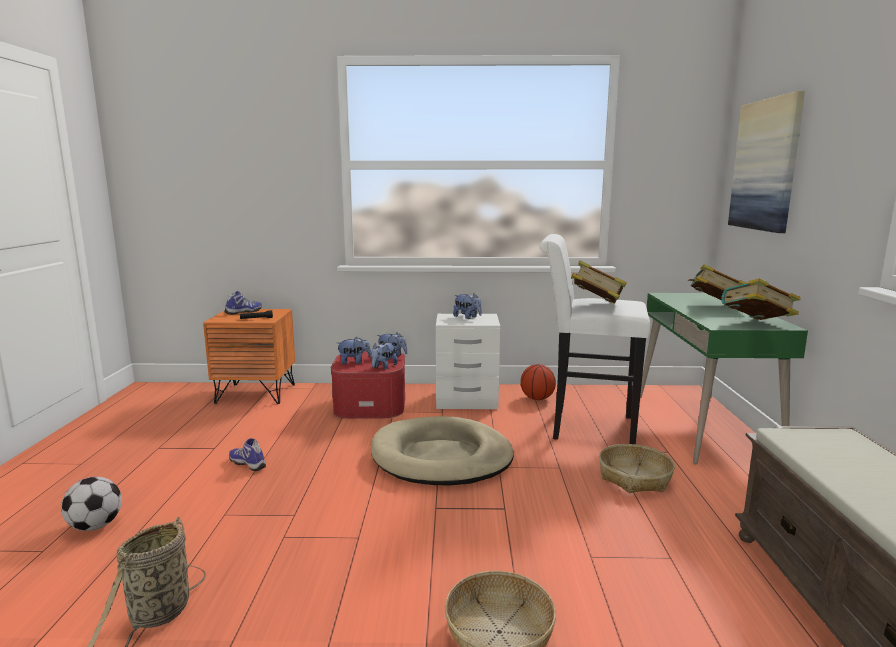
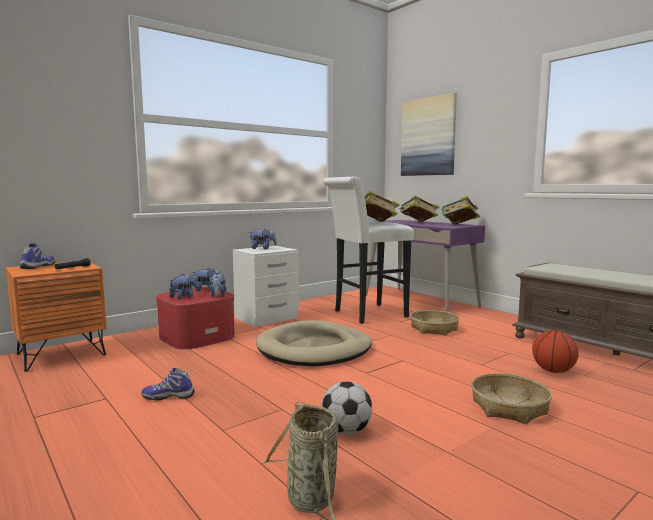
camera: 40 degrees left, 5 degrees down
football [61,477,122,531] -> football moved to [321,381,372,435]
basketball [520,364,556,400] -> basketball moved to [532,330,579,373]
green desk [640,293,808,465] -> purple desk [366,220,485,312]

